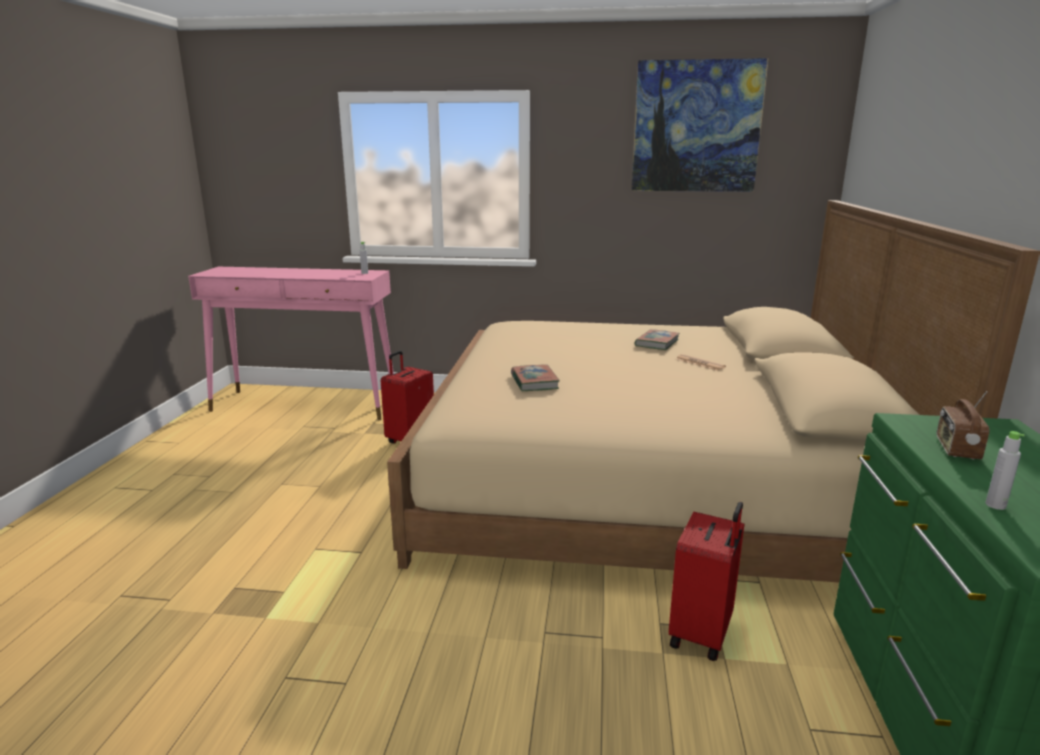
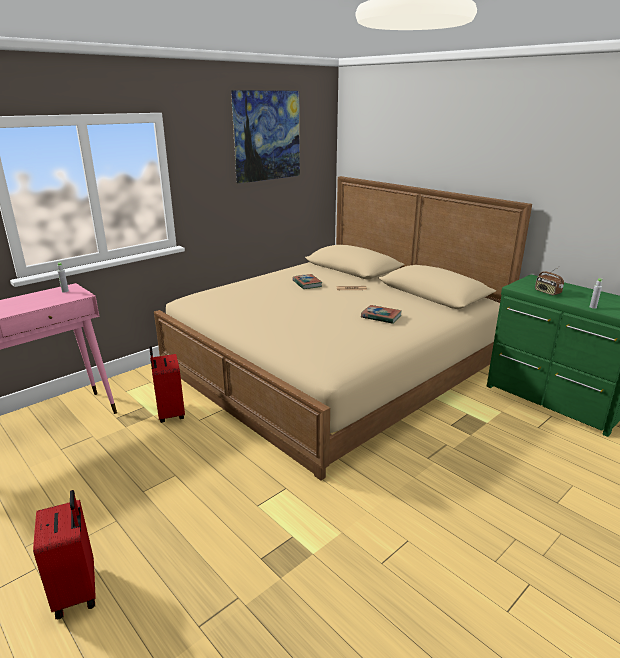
camera: 50 degrees left, 5 degrees up
book [511,365,560,391] -> book moved to [361,305,402,324]
red suitcase [669,502,744,661] -> red suitcase moved to [33,490,96,620]

